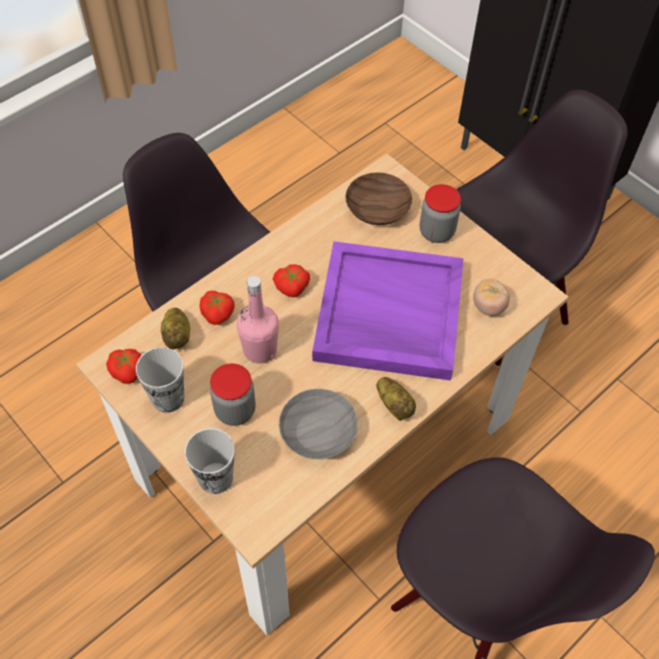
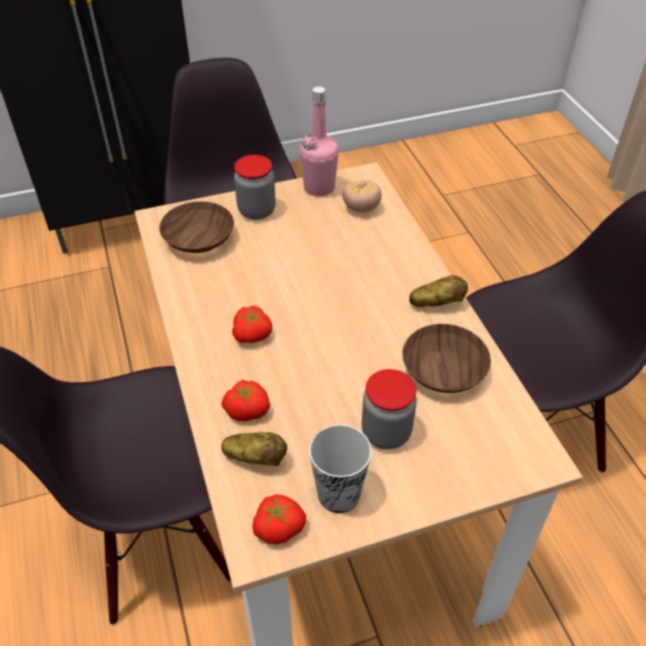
camera: 65 degrees left, 10 degrees down
cup [185,428,235,494] -> none
pink bottle [236,276,279,364] -> pink bottle moved to [300,87,339,196]
grey bowl [279,389,358,459] -> brown bowl [402,324,491,393]
purple tray [312,241,464,381] -> none

